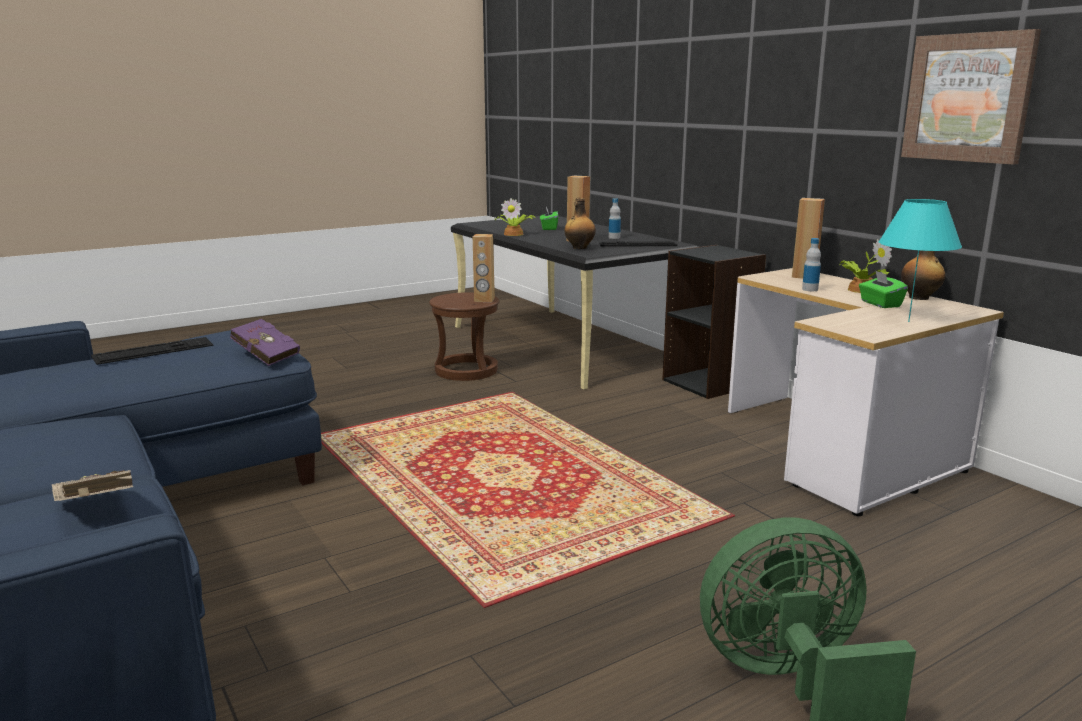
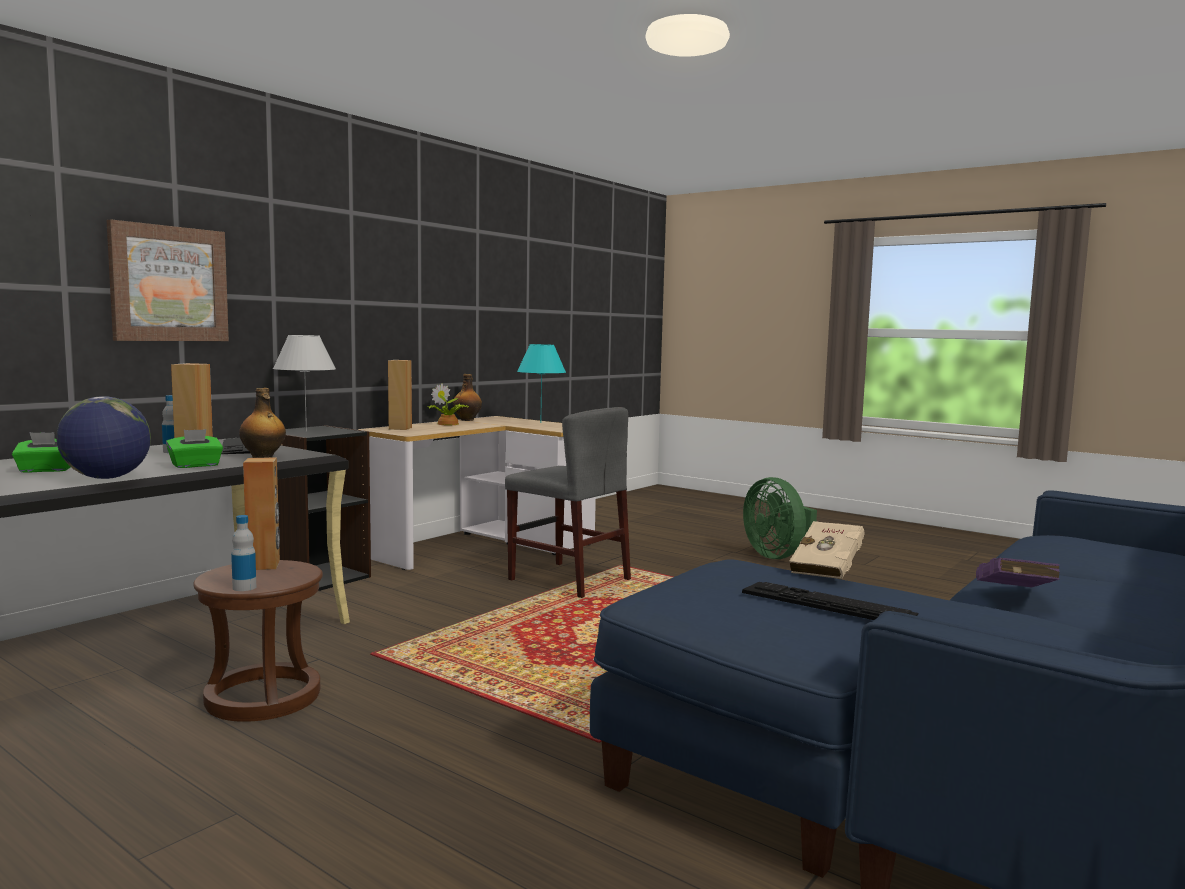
camera: 110 degrees left, 10 degrees down
beige book [52,470,133,501] -> beige book moved to [789,521,865,579]
purple book [230,319,300,366] -> purple book moved to [976,558,1060,588]
potted plant [495,198,535,236] -> globe [56,396,151,479]
bottle [802,238,821,291] -> bottle moved to [231,515,256,591]
green tissue box [859,270,908,308] -> green tissue box moved to [166,429,223,468]
picture [901,29,1041,165] -> picture moved to [106,219,229,341]
none -> white table lamp [273,335,336,431]
none -> grey chair [505,407,631,598]

